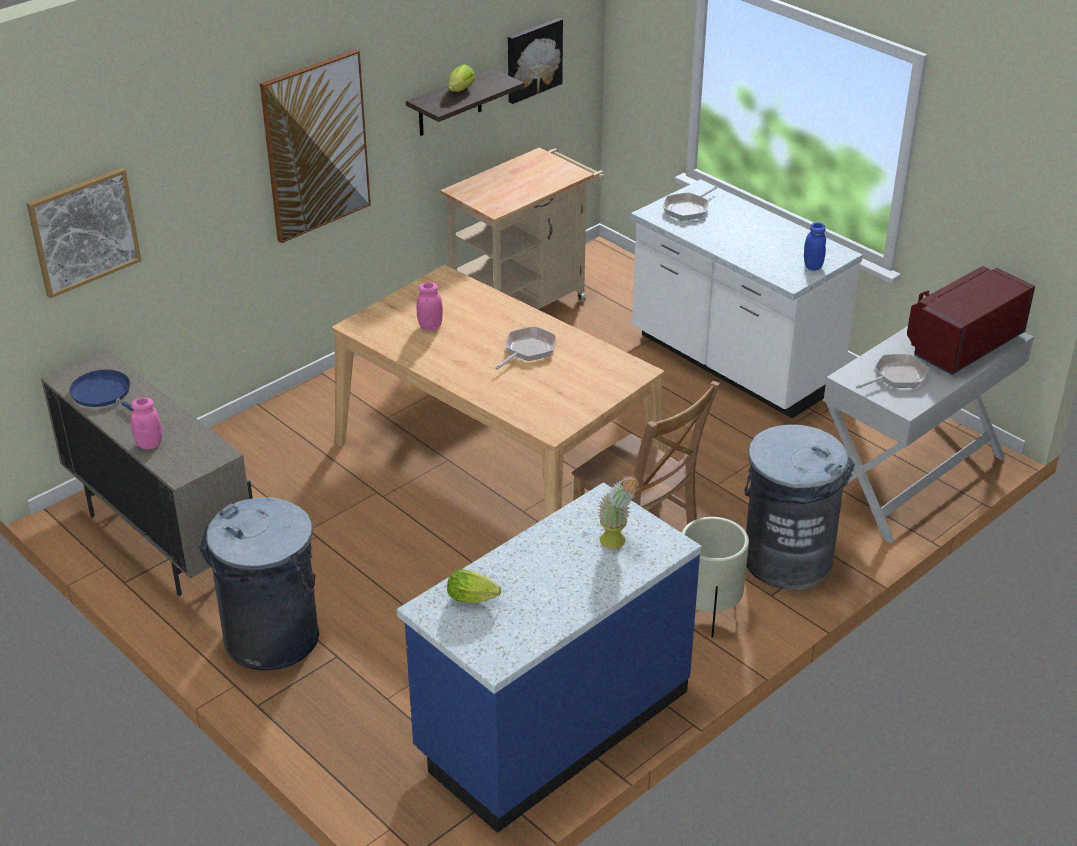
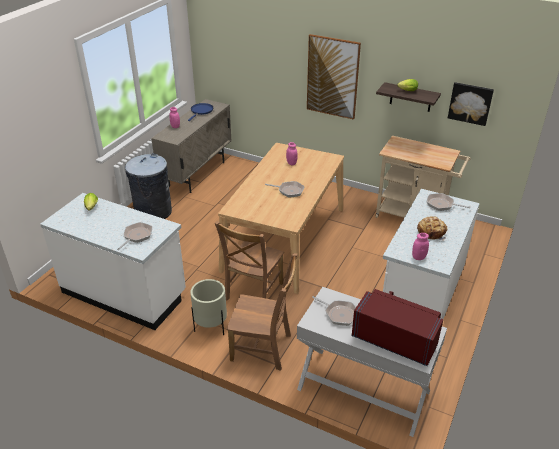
camera: 70 degrees right, 0 degrees up
picture [26,168,142,299] -> none
blue counter [397,483,702,833] -> white counter [40,193,186,330]
potted plant [597,475,639,549] -> frying pan [117,222,152,250]
grey trash can [744,424,855,590] -> brown chair [227,253,297,371]
blue jar [804,222,826,271] -> pink jar [412,233,429,260]
none -> bread [417,216,448,241]

